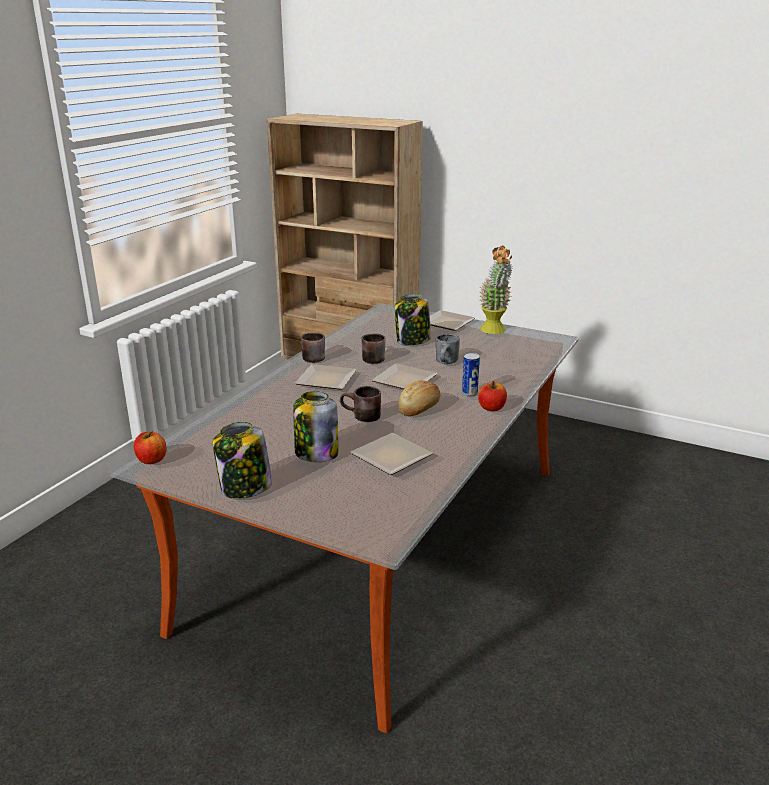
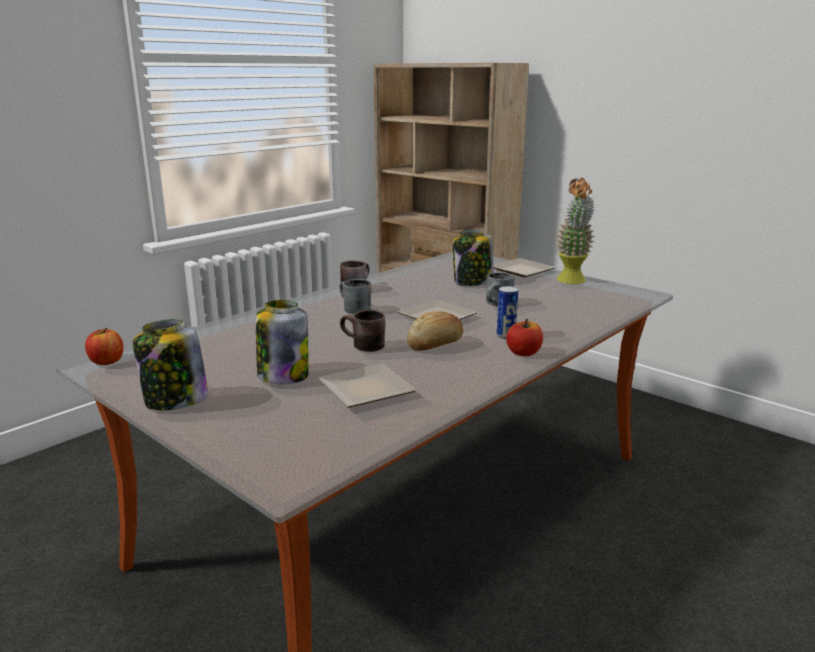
camera: 15 degrees right, 5 degrees down
plate [295,364,357,390] -> grey mug [339,279,372,314]
brown mug [361,334,386,364] -> none

